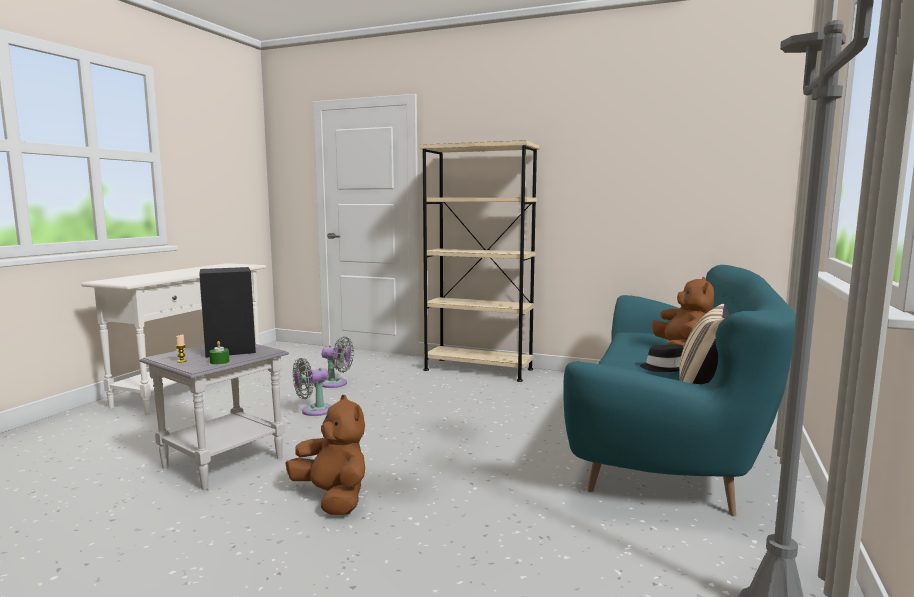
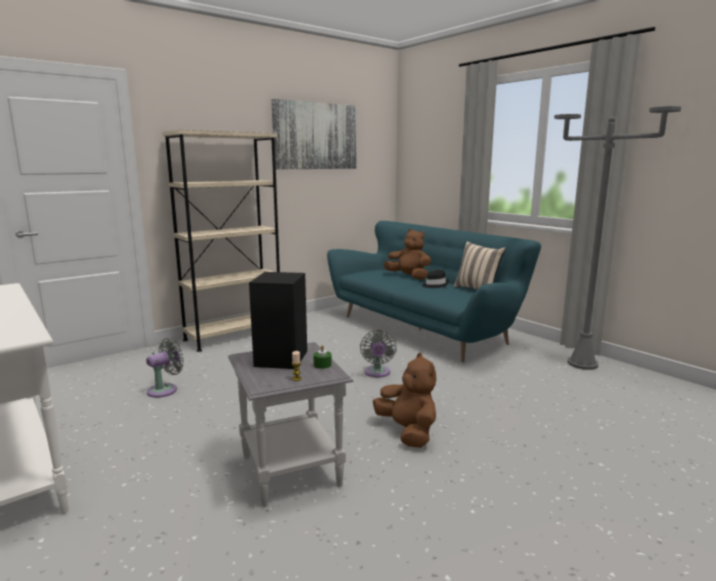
camera: 60 degrees left, 5 degrees up
brown plush toy [285,395,365,515] -> brown plush toy turned 75 degrees clockwise [373,353,436,448]
grey fan [293,358,331,416] -> grey fan moved to [360,330,396,377]
none -> picture [271,99,357,170]

